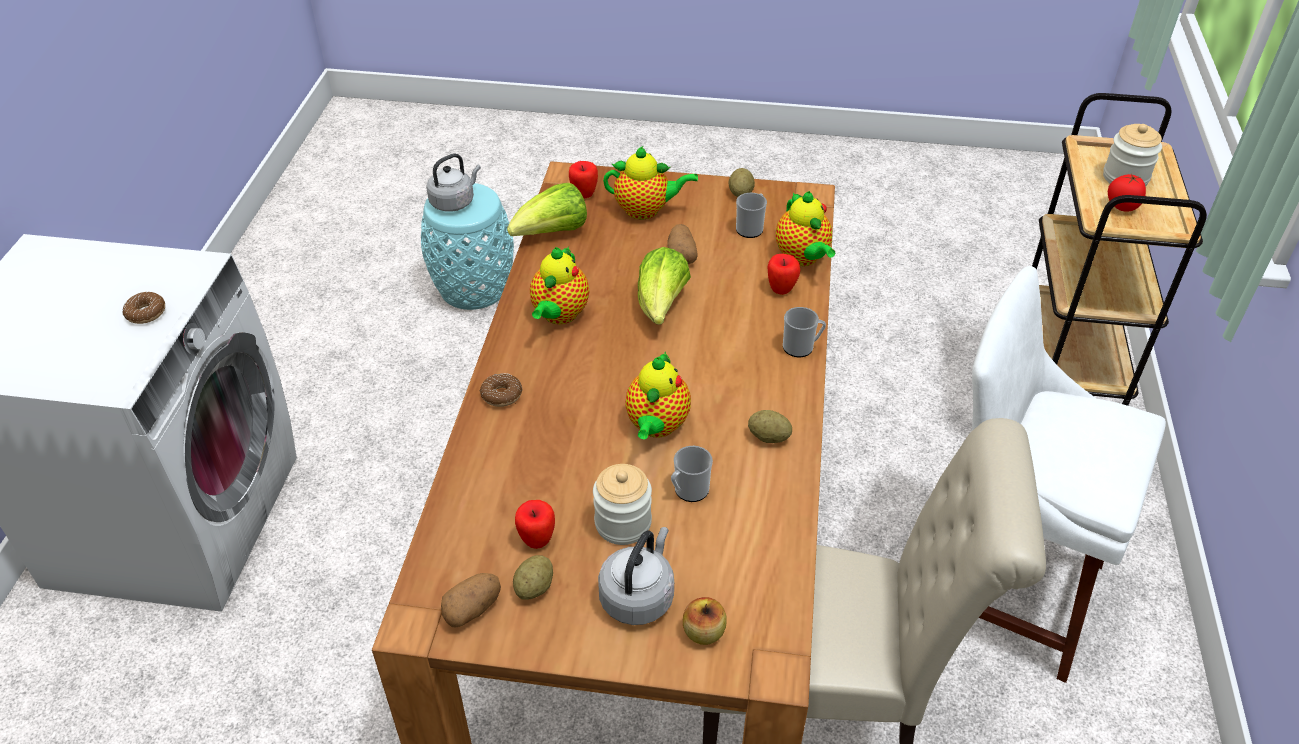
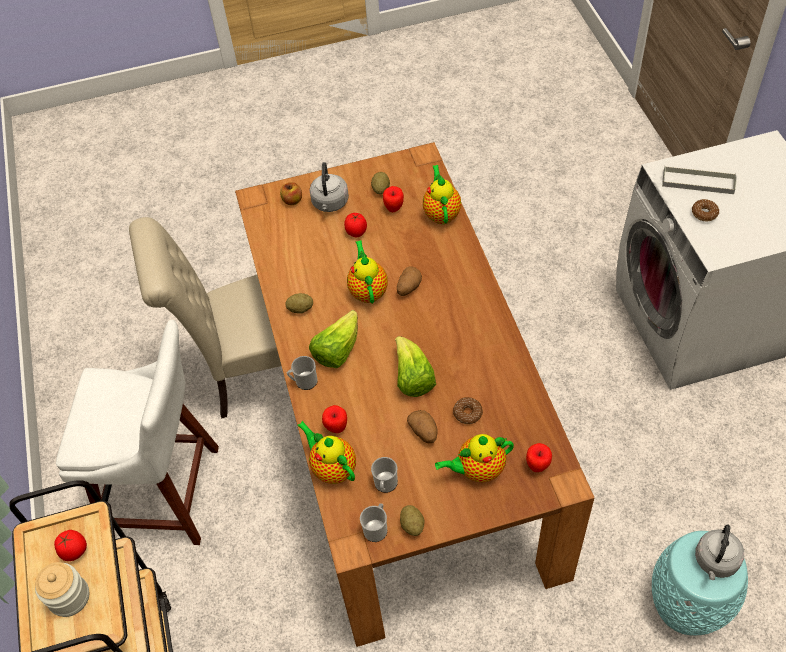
camera: 160 degrees right, 10 degrees up
potato [441,573,501,627] -> potato moved to [397,266,422,296]
donut [480,373,523,407] -> donut moved to [453,397,483,424]
lettuce [507,183,587,236] -> lettuce moved to [309,310,358,368]
teapot [530,246,589,324] -> teapot moved to [423,165,461,224]
jar [593,464,652,545] -> tomato [344,213,367,237]
mug [671,446,713,502] -> mug moved to [360,503,387,542]
none -> grey tray [662,166,737,194]

